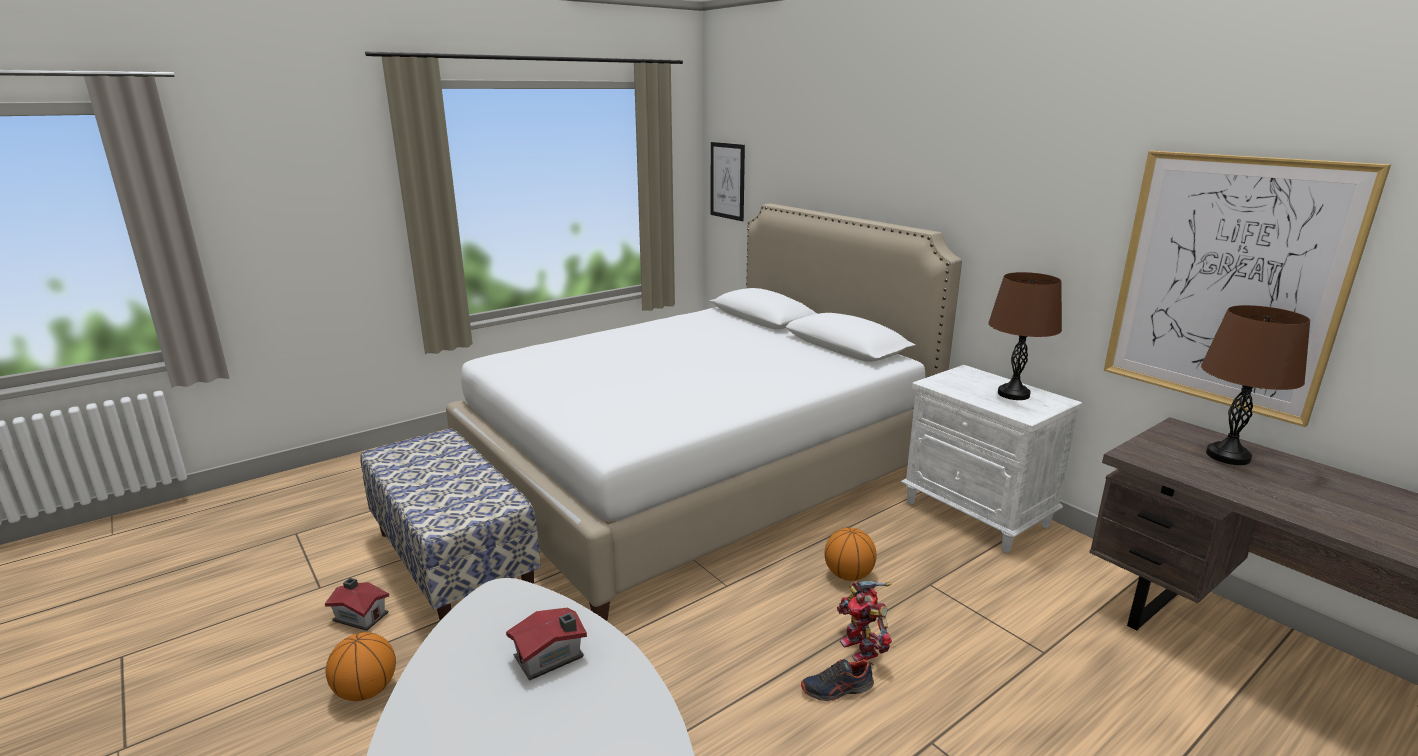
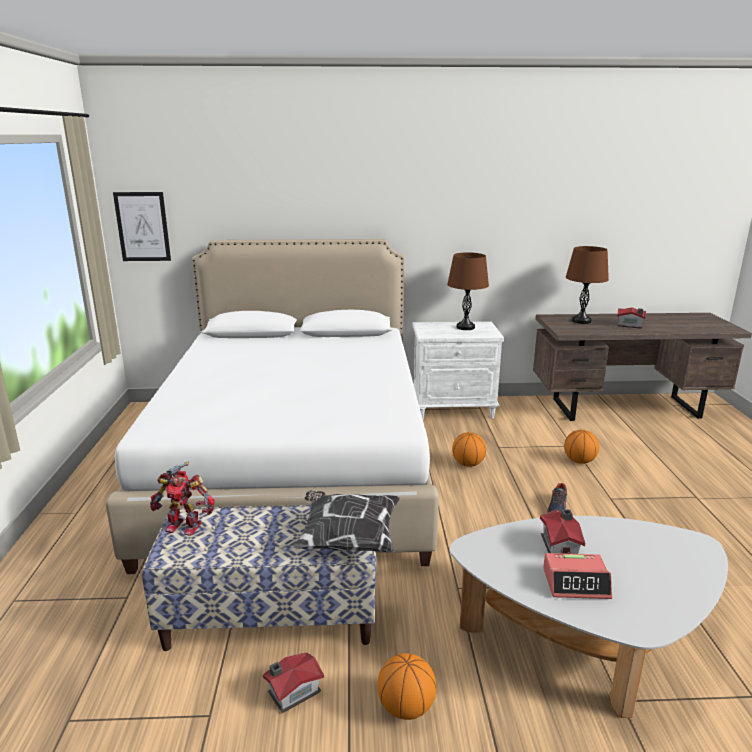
camera: 55 degrees left, 0 degrees up
toy robot [837,581,892,662] -> toy robot moved to [150,462,215,536]
picture [1104,151,1391,427] -> none
none -> pillow [293,490,400,553]
none -> alarm clock [543,553,612,599]
none -> basketball [564,430,599,464]
none -> toy house [617,307,646,329]

